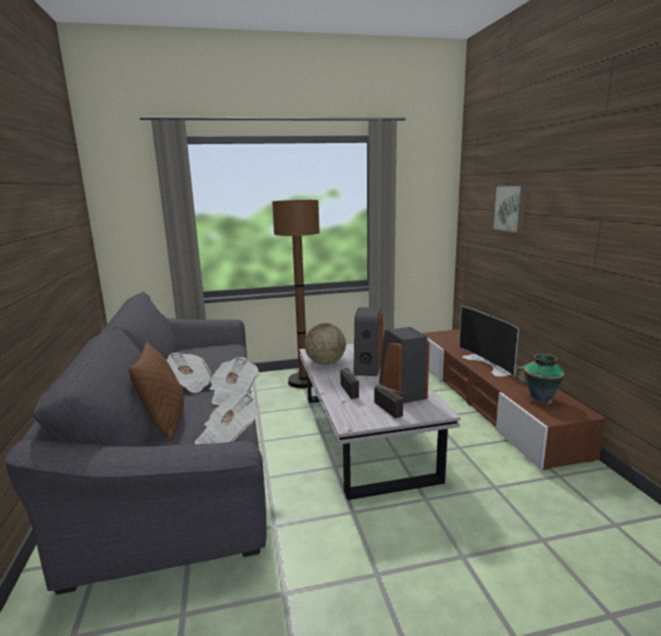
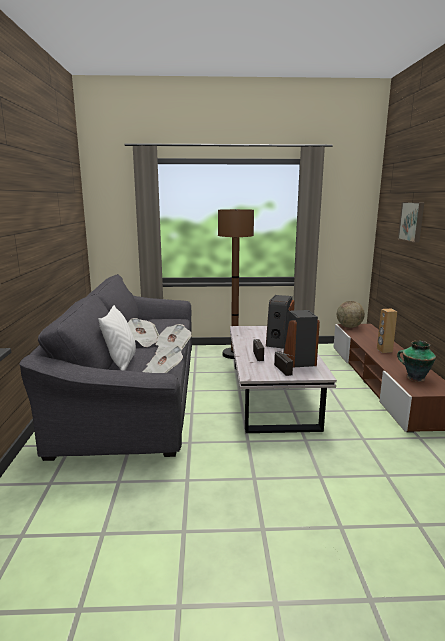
camera: 10 degrees right, 0 degrees up
brown pillow [128,341,184,442] -> white pillow [98,305,136,370]
globe [305,323,346,365] -> globe moved to [337,301,365,328]
television [459,306,519,377] -> brown speaker [377,309,397,353]

